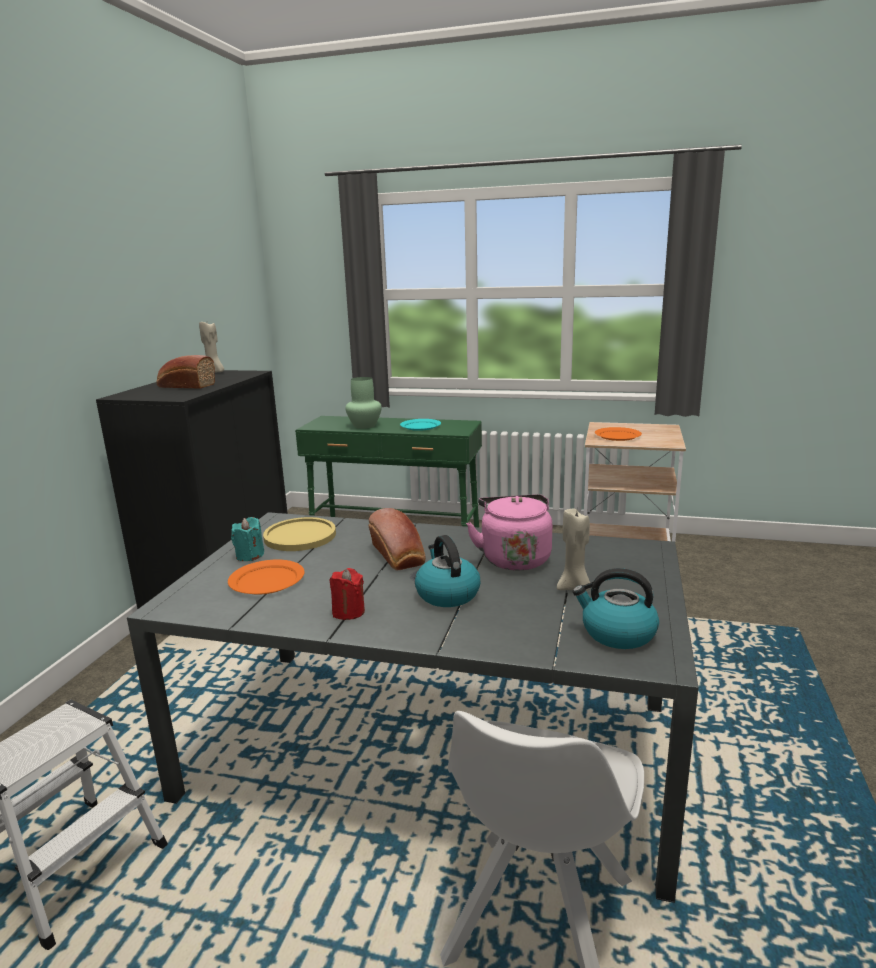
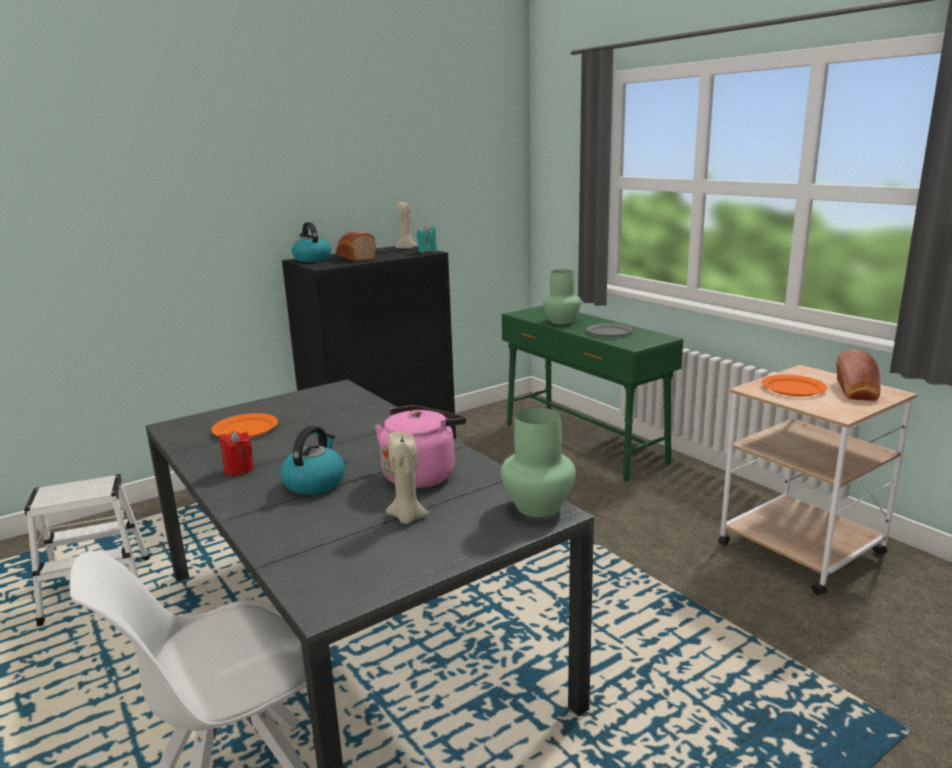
camera: 40 degrees right, 0 degrees up
turquoise candle [231,517,264,561] -> turquoise candle moved to [417,225,437,253]
yellow plate [263,517,336,551] -> none
bread [369,508,426,570] -> bread moved to [836,349,881,401]
turquoise plate [400,419,441,431] -> grey plate [586,323,633,337]
kettle [572,568,659,649] -> kettle moved to [292,222,331,262]
none -> green vase [501,408,576,517]

